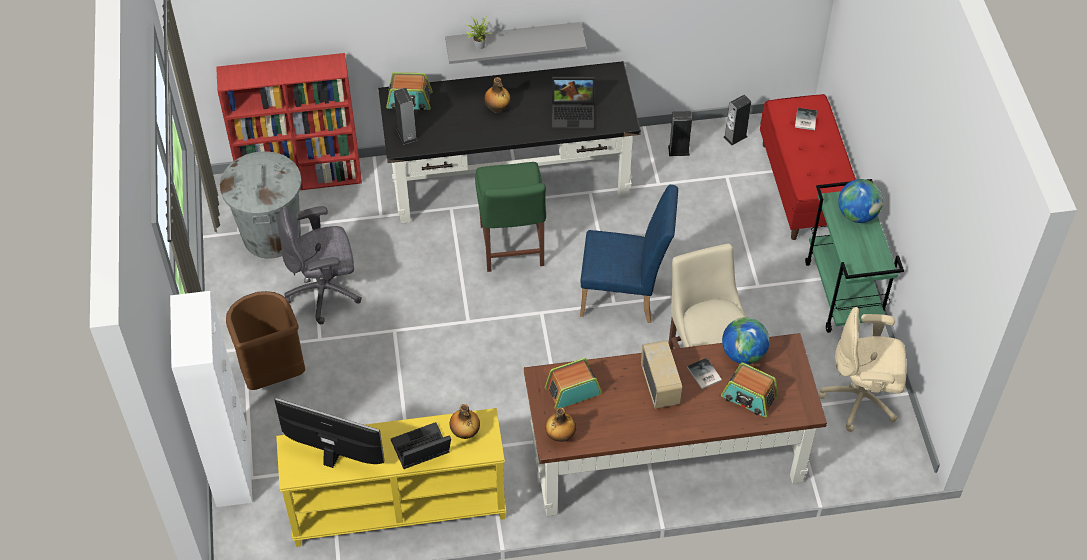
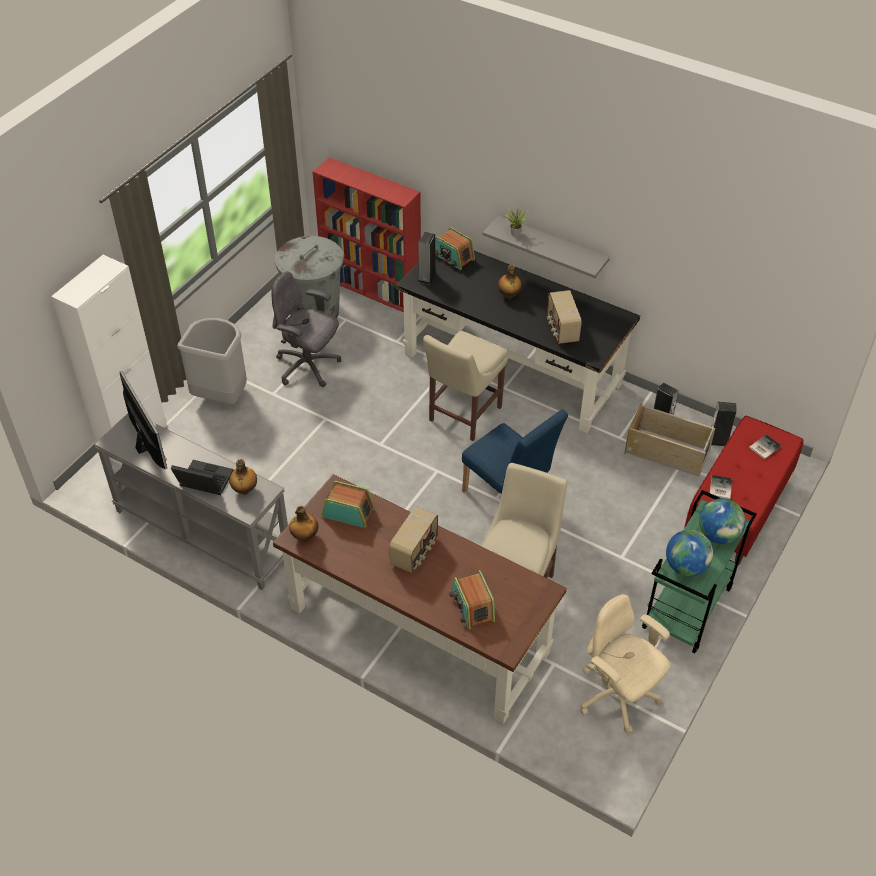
camera: 40 degrees right, 5 degrees down
brown trash can [226,291,305,390] -> grey trash can [177,318,247,404]
yellow console table [276,408,507,547] -> grey console table [94,413,288,590]
green chair [475,162,546,272] -> beige chair [423,331,508,441]
laptop [552,77,595,130] -> radio [547,290,582,344]
book [687,358,722,389] -> book moved to [710,475,733,499]
globe [722,317,770,364] -> globe moved to [666,530,713,576]
none -> beige storage box [624,403,715,477]

